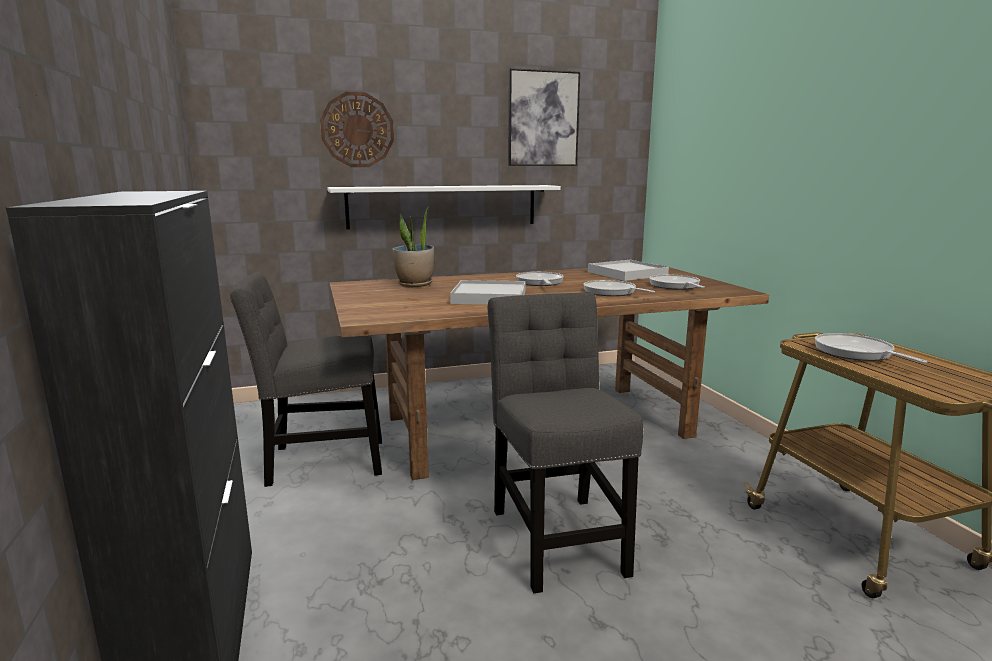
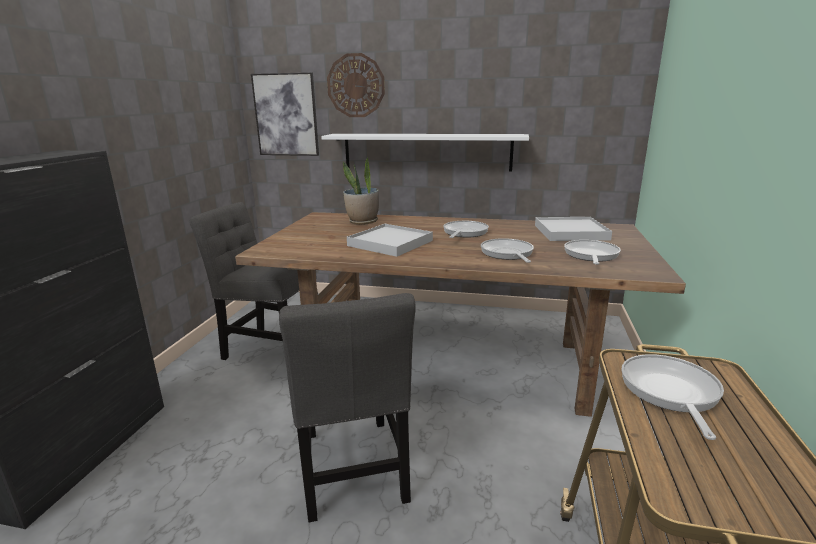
camera: 30 degrees right, 5 degrees up
grey chair [488,293,643,593] -> grey chair turned 150 degrees clockwise [279,293,416,523]
picture [508,68,580,166] -> picture moved to [251,72,319,156]

